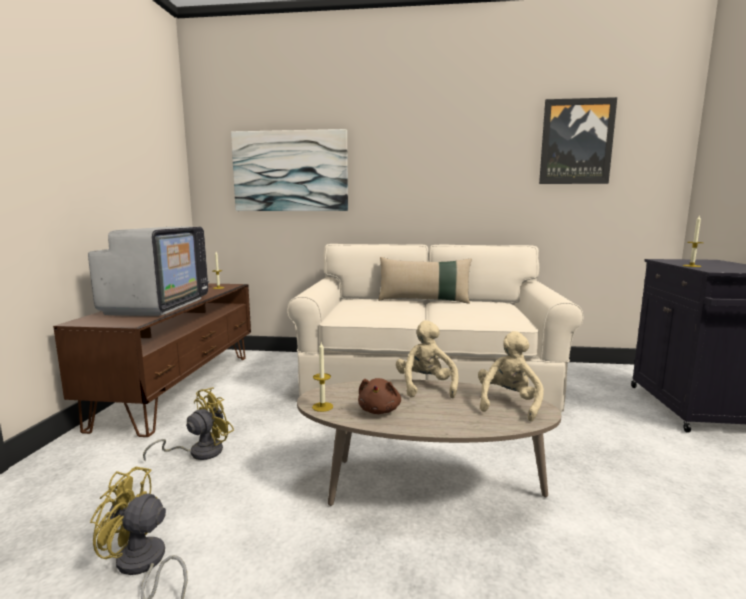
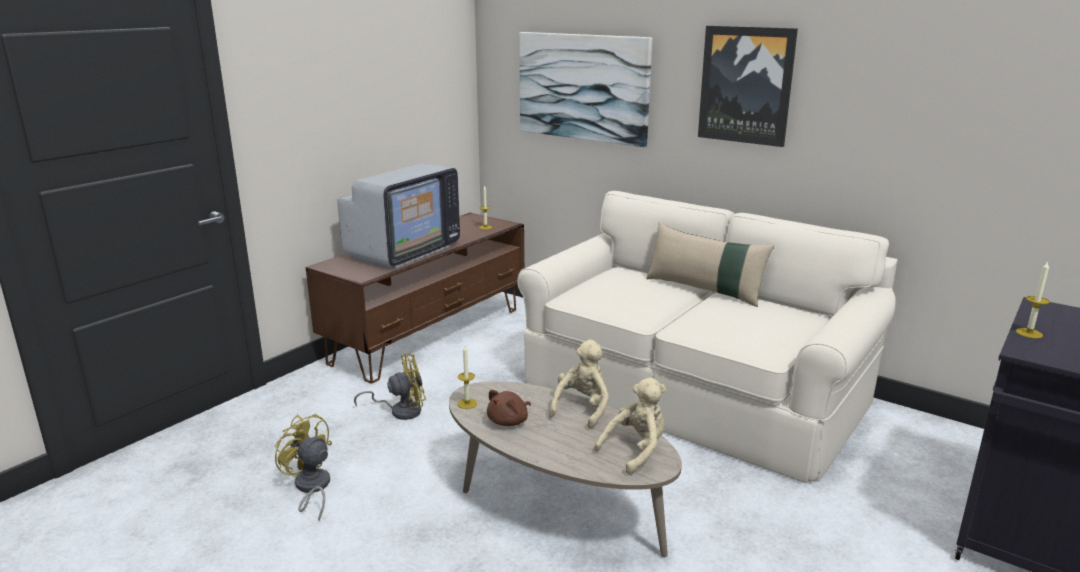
camera: 30 degrees right, 10 degrees up
picture [539,97,617,184] -> picture moved to [698,26,798,147]

